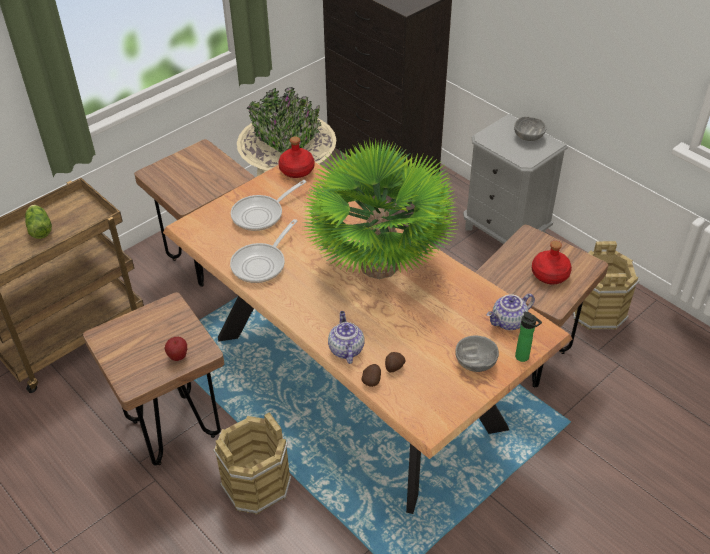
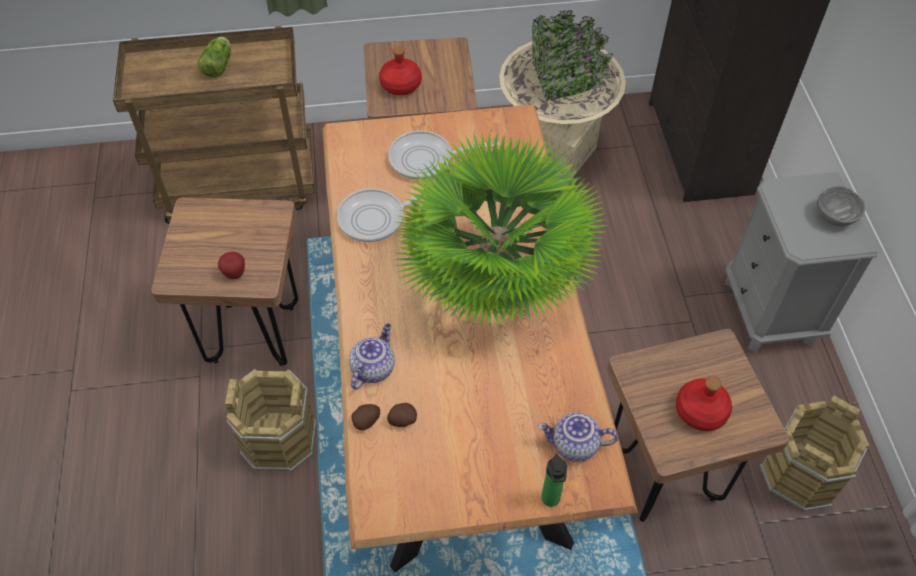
camera: 35 degrees right, 10 degrees up
red bottle [278,136,314,178] -> red bottle moved to [379,46,421,95]
grey bowl [455,335,499,372] -> none

